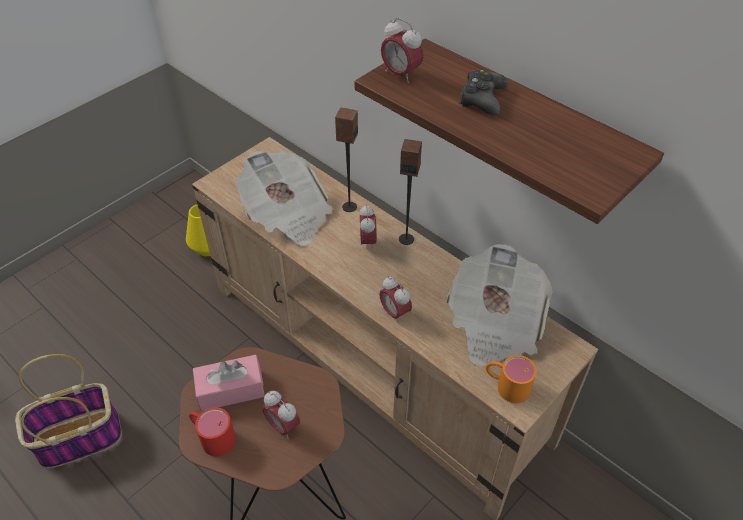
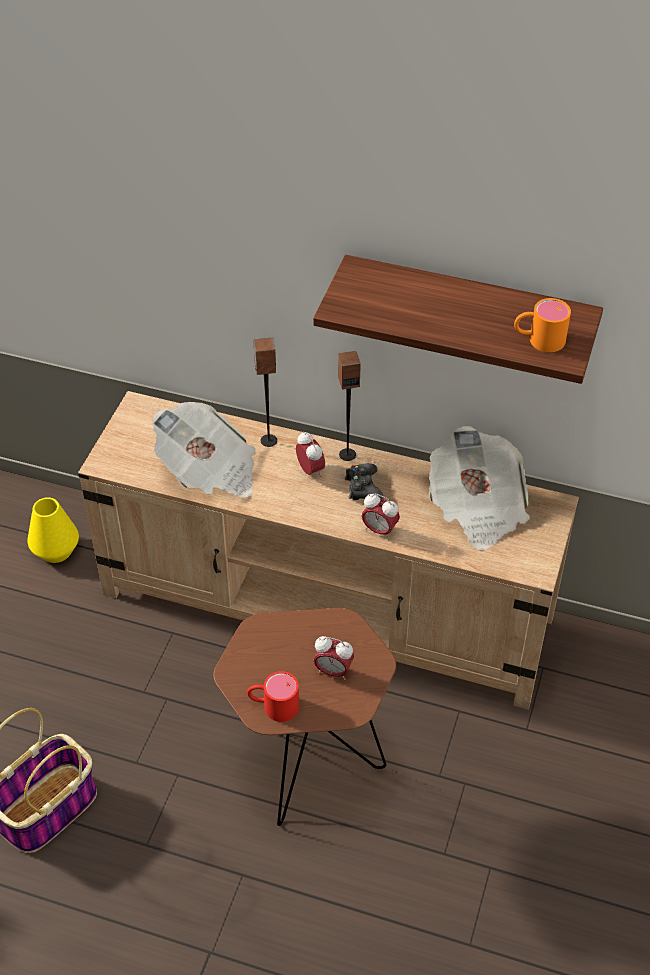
camera: 25 degrees left, 0 degrees up
pink tissue box [193,355,265,411] -> none
alarm clock [381,18,424,83] -> none
black game controller [459,69,508,115] -> black game controller moved to [345,463,384,500]
orange mug [486,355,537,403] -> orange mug moved to [514,298,571,352]

